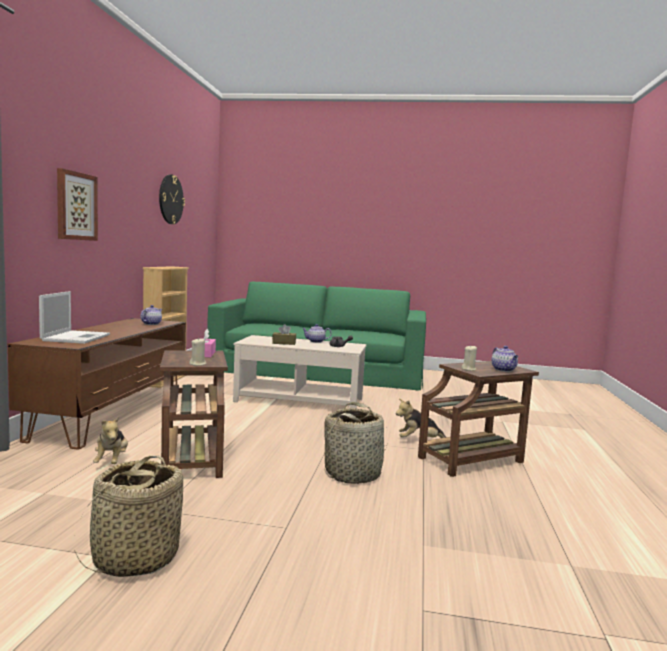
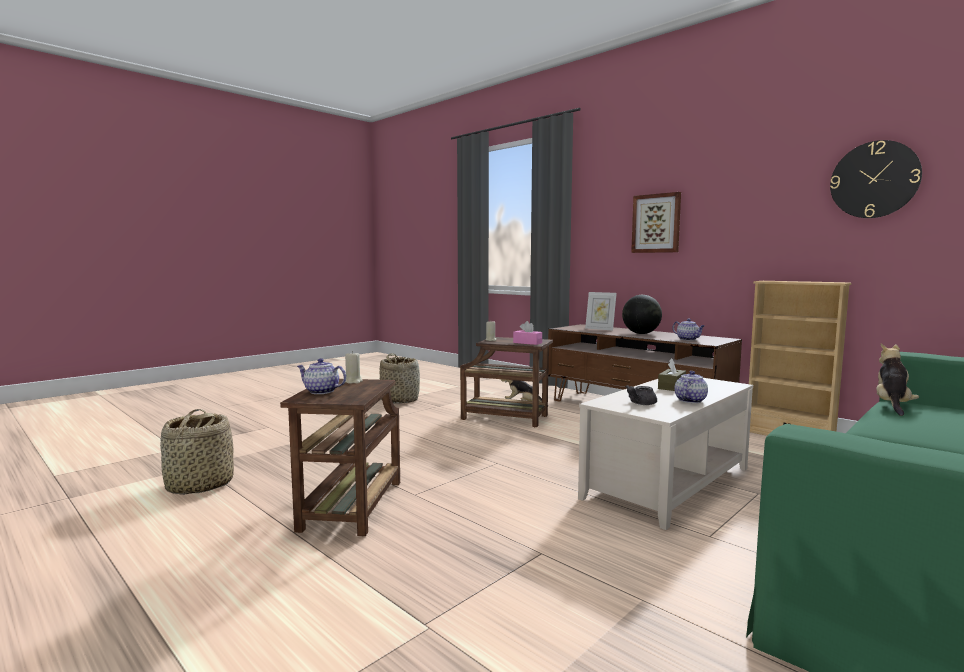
camera: 125 degrees right, 0 degrees up
laptop [39,291,110,344] -> picture frame [585,292,617,331]
basket [324,402,388,484] -> basket moved to [160,409,234,495]
plush toy [396,399,446,438] -> plush toy moved to [877,343,919,416]
none -> globe [622,295,662,334]

